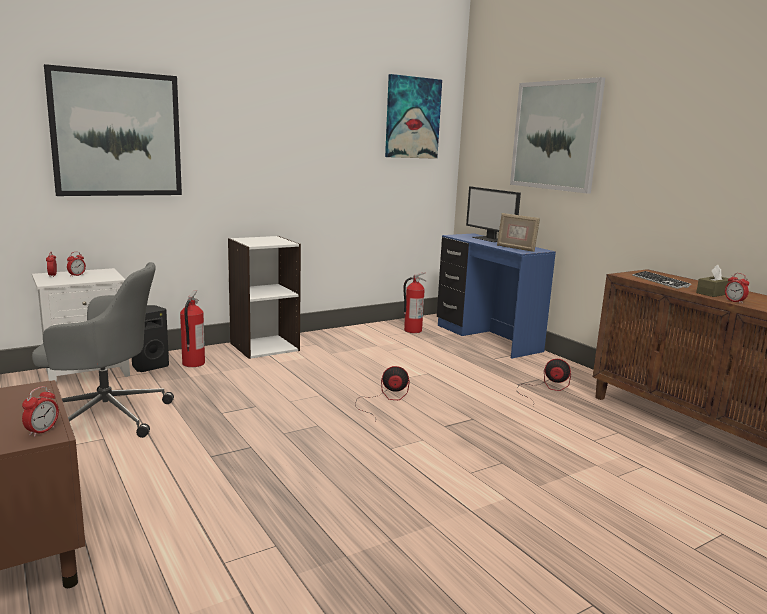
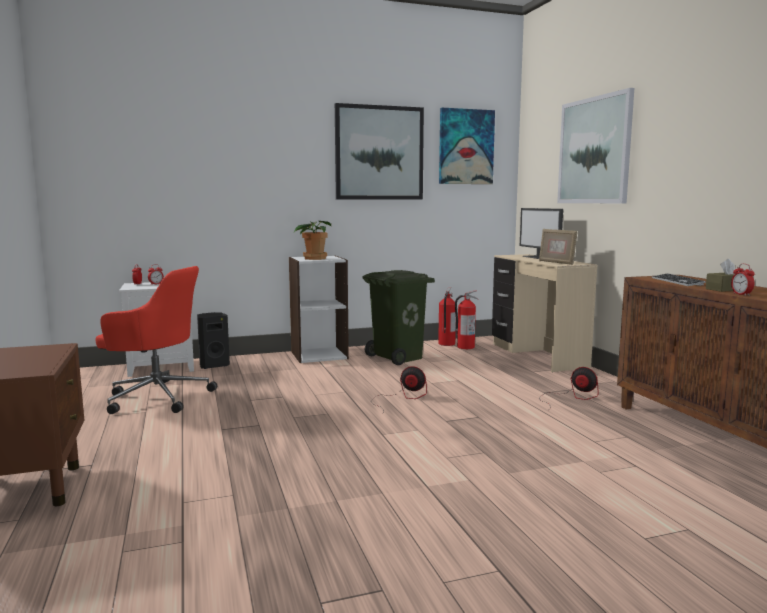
camera: 15 degrees right, 5 degrees down
alarm clock [22,386,59,437] -> none
grey office chair [32,262,174,438] -> red office chair [95,266,217,414]
picture [44,64,182,196] -> picture moved to [335,103,424,200]
fire extinguisher [180,290,205,367] -> fire extinguisher moved to [438,287,456,346]
blue desk [437,233,556,359] -> beige desk [492,254,597,372]
none -> potted plant [294,221,331,260]
none -> green trash can [362,270,435,365]

